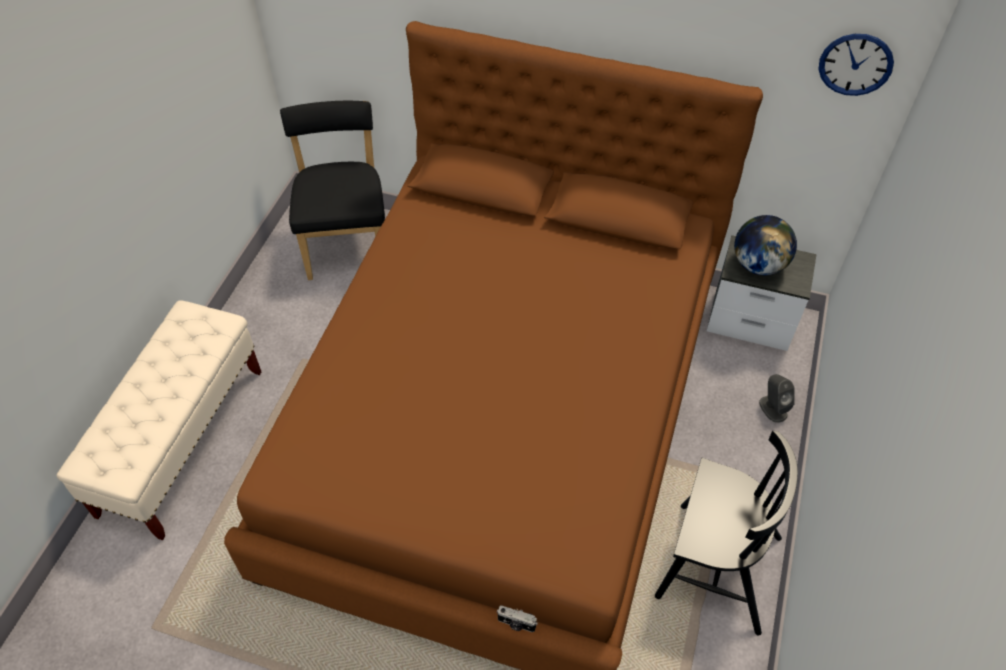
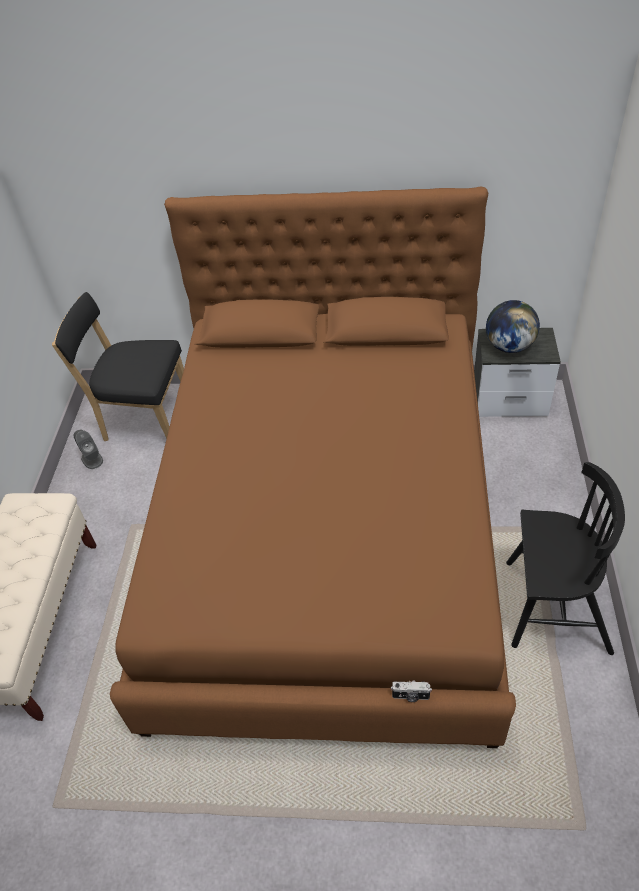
camera: 10 degrees left, 5 degrees down
black chair [280,101,385,280] -> black chair turned 60 degrees counterclockwise [52,292,184,441]
grey speaker [759,374,795,423] -> grey speaker moved to [74,430,103,469]
wall clock [818,34,894,96] -> none

